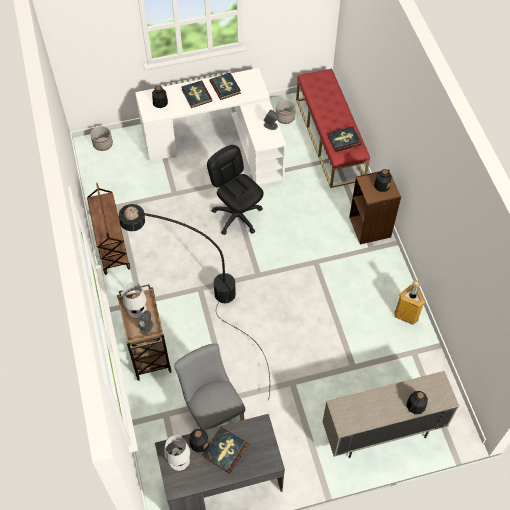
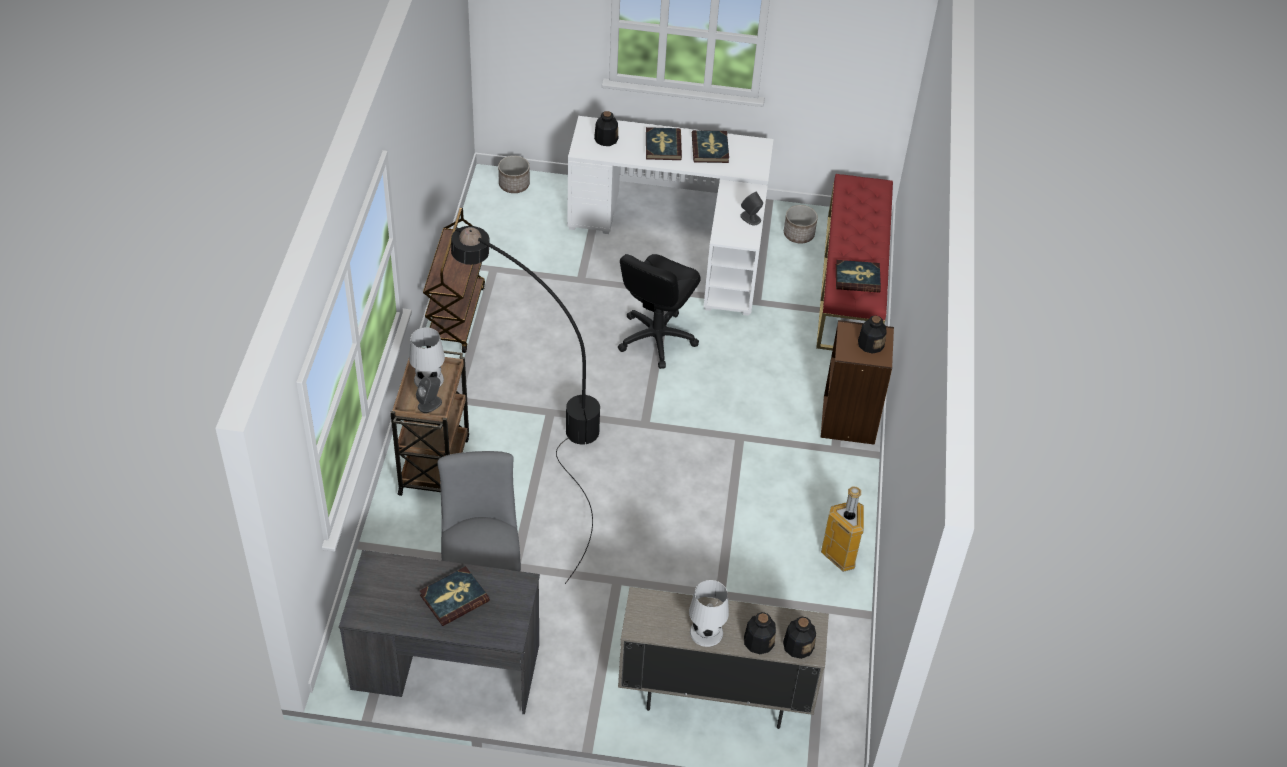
camera: 20 degrees right, 10 degrees down
white table lamp [164,435,190,471] -> white table lamp moved to [689,580,729,647]
bottle [190,429,209,453] -> bottle moved to [783,616,816,659]
black office chair [207,145,263,235] -> black office chair turned 135 degrees counterclockwise [618,254,701,369]

